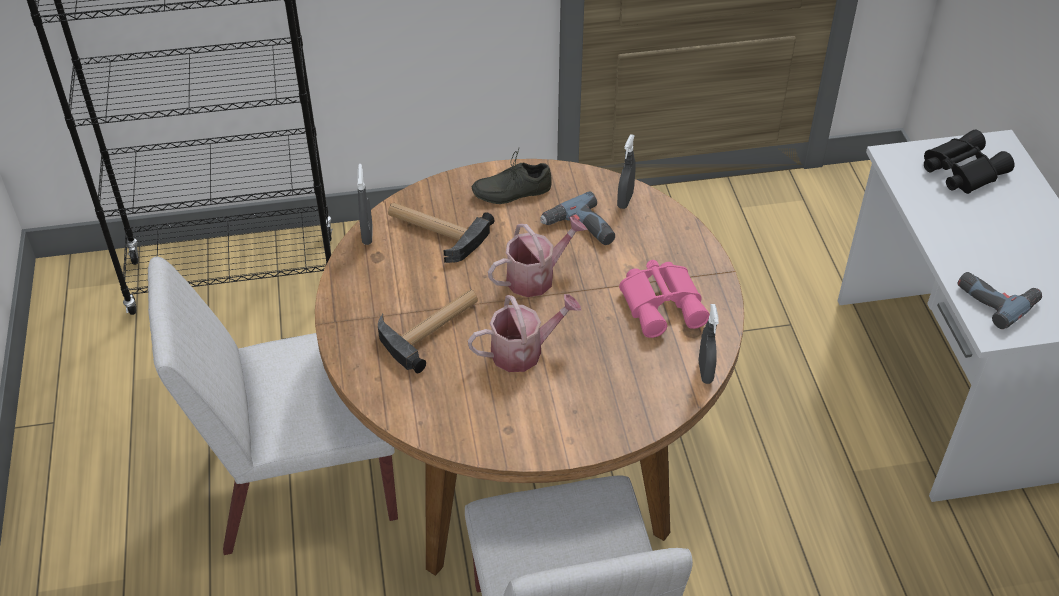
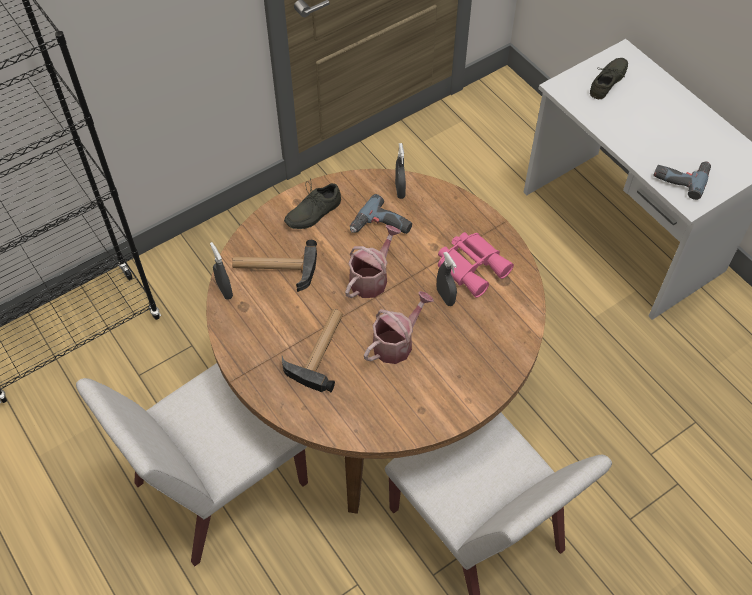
camera: 25 degrees left, 10 degrees up
grey spray bottle [699,304,719,384] -> grey spray bottle moved to [437,252,457,306]
black binoculars [924,130,1015,194] -> grey shoe [590,58,628,99]

